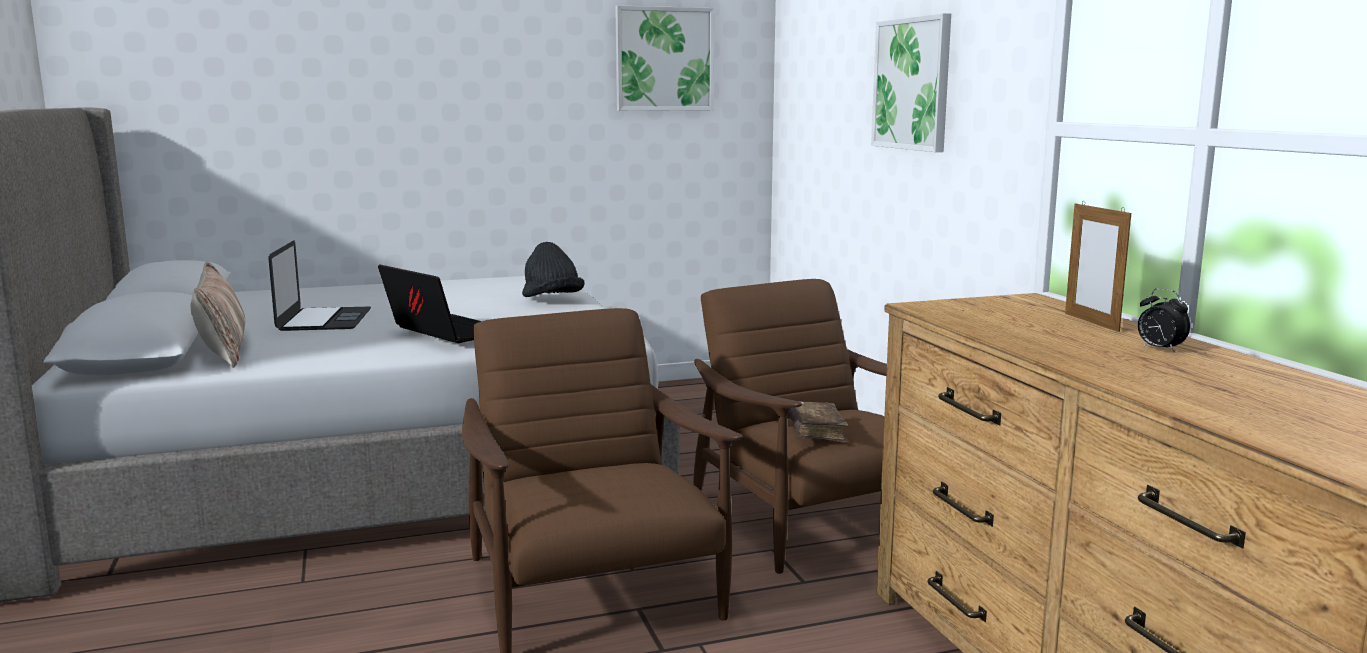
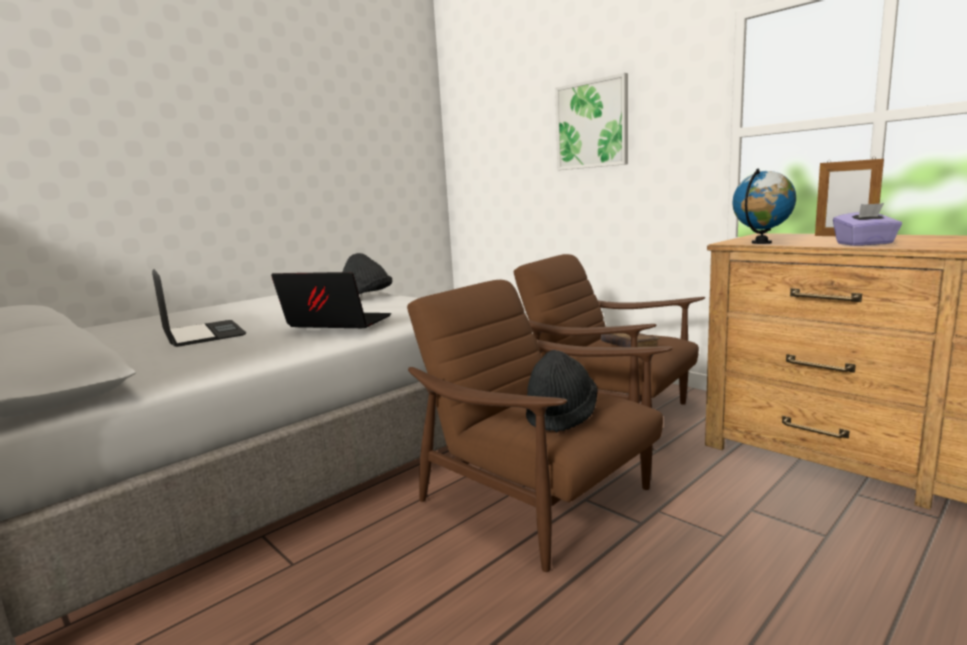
camera: 25 degrees left, 0 degrees up
pillow [190,261,245,368] -> none
picture [615,5,714,111] -> none
alarm clock [1138,288,1190,353] -> none
none -> black hat [526,350,598,433]
none -> globe [732,169,796,244]
none -> purple tissue box [833,203,902,246]

